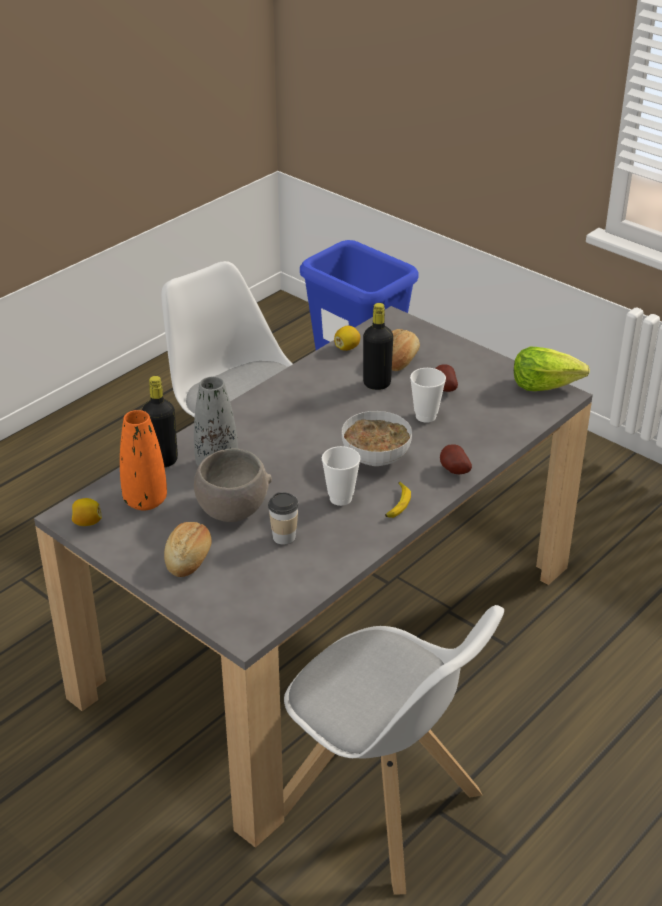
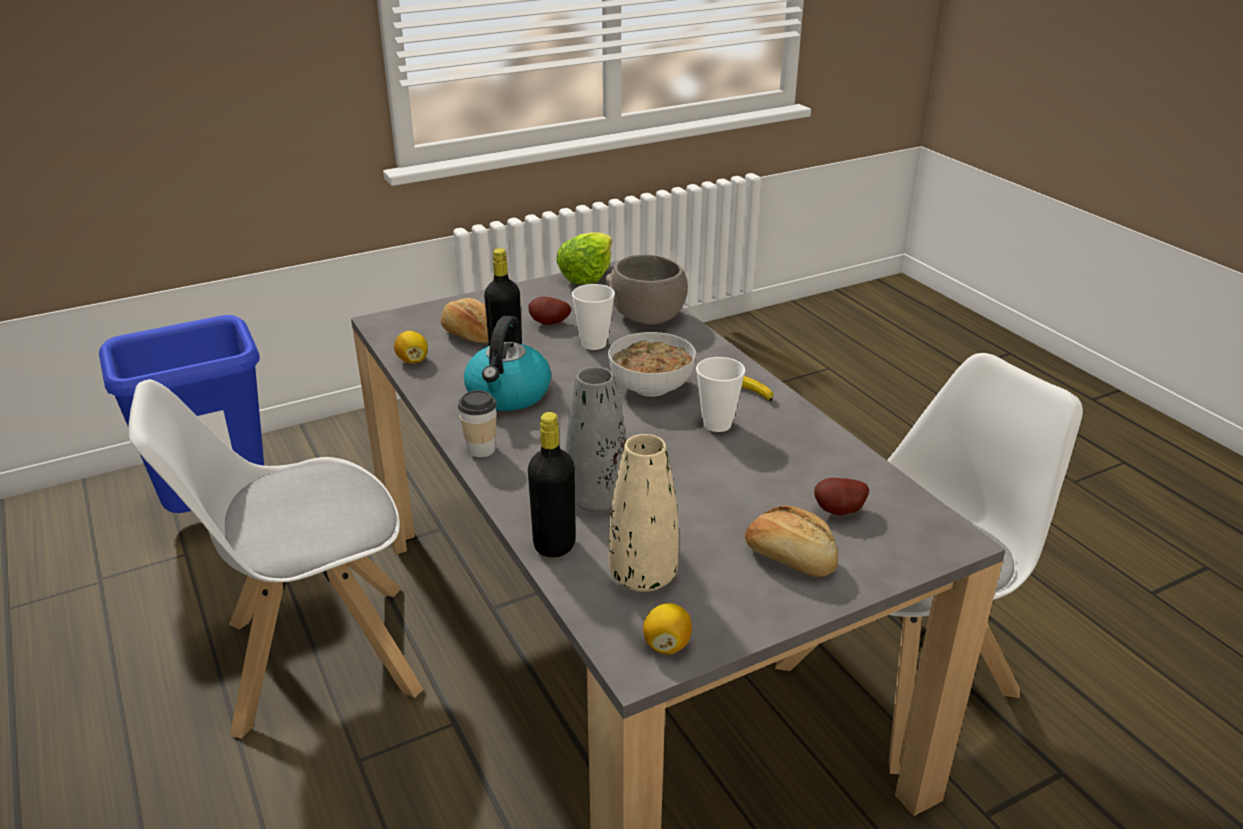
camera: 70 degrees left, 5 degrees down
orange vase [120,410,167,511] -> beige vase [609,434,679,592]
grey bowl [194,448,272,522] -> grey bowl moved to [606,254,688,325]
cup [268,492,299,545] -> cup moved to [458,390,497,458]
potato [440,444,472,474] -> potato moved to [814,478,869,515]
none -> kettle [464,316,551,411]

